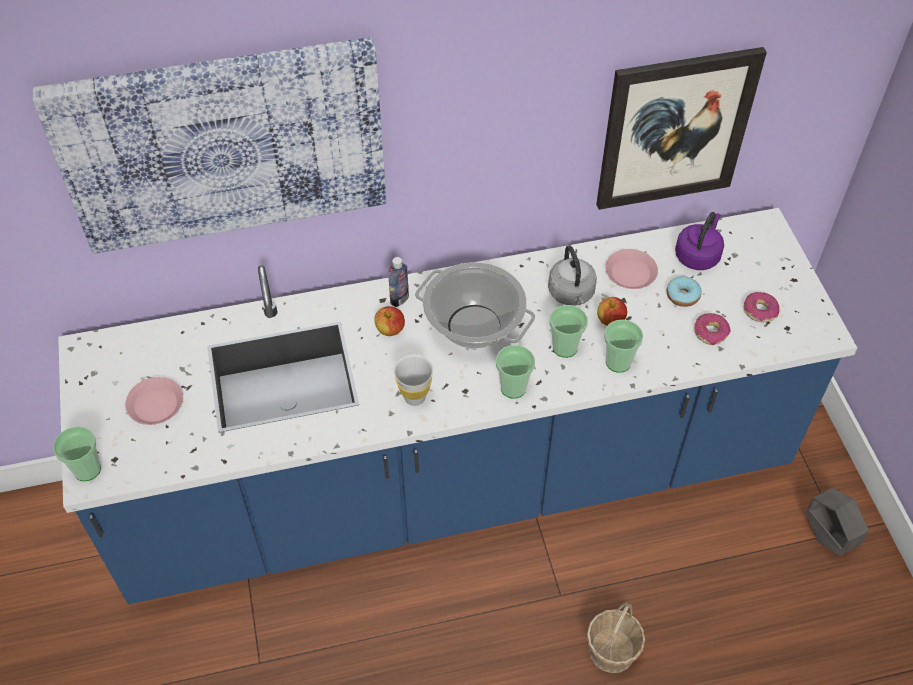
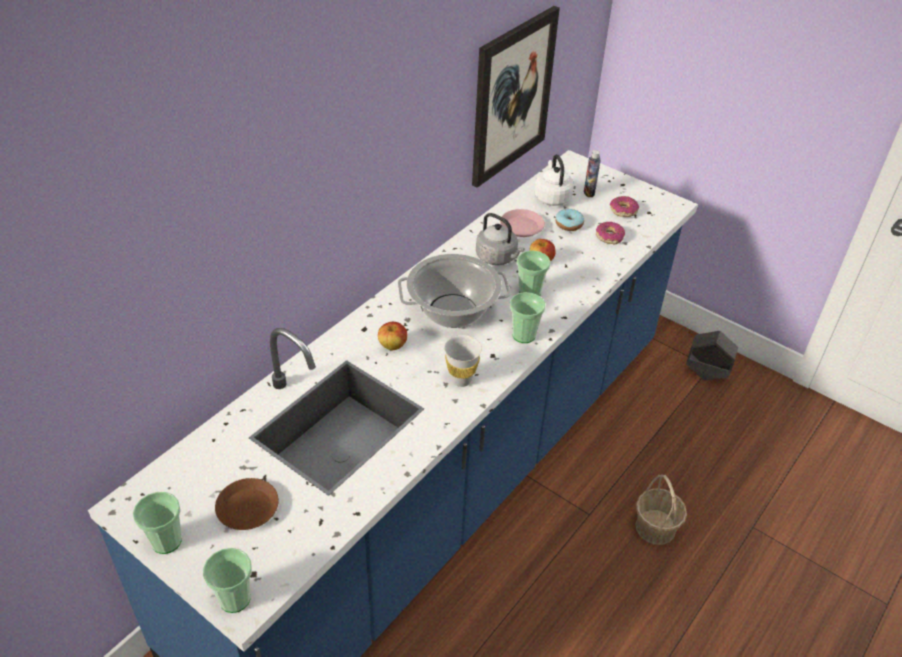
camera: 40 degrees left, 10 degrees down
picture [33,37,386,254] -> none
pink plate [125,377,183,425] -> brown plate [215,478,279,530]
bottle [388,257,409,307] -> bottle moved to [584,150,601,197]
cup [604,320,643,373] -> cup moved to [133,492,182,554]
purple kettle [675,212,724,270] -> white kettle [534,154,574,206]

